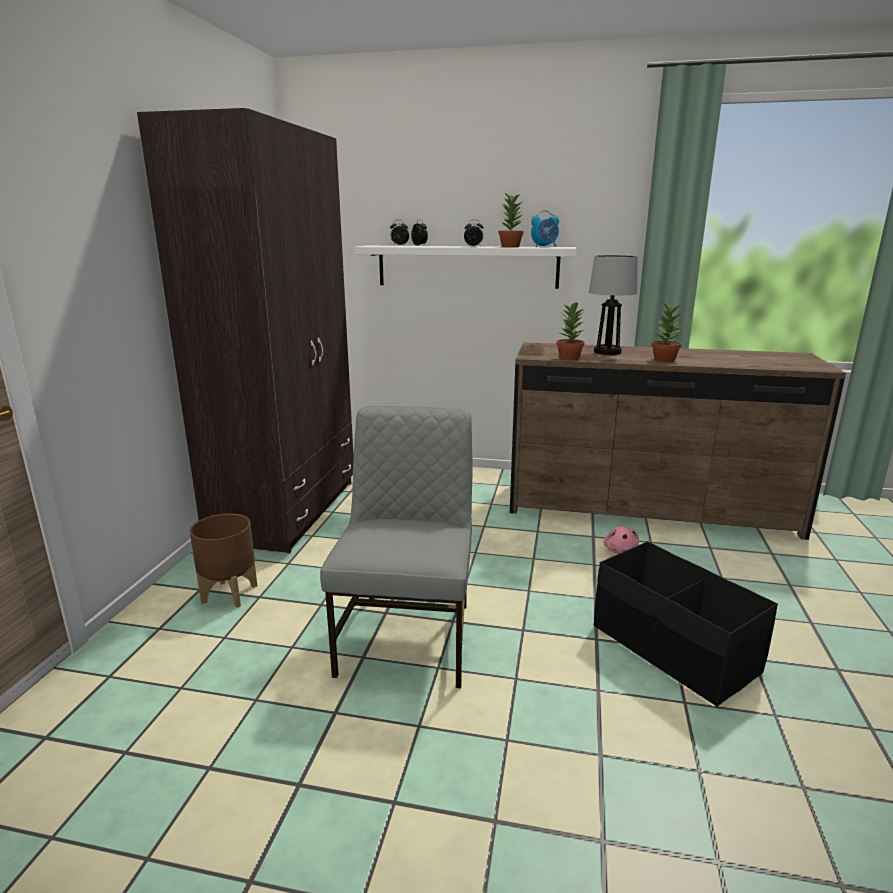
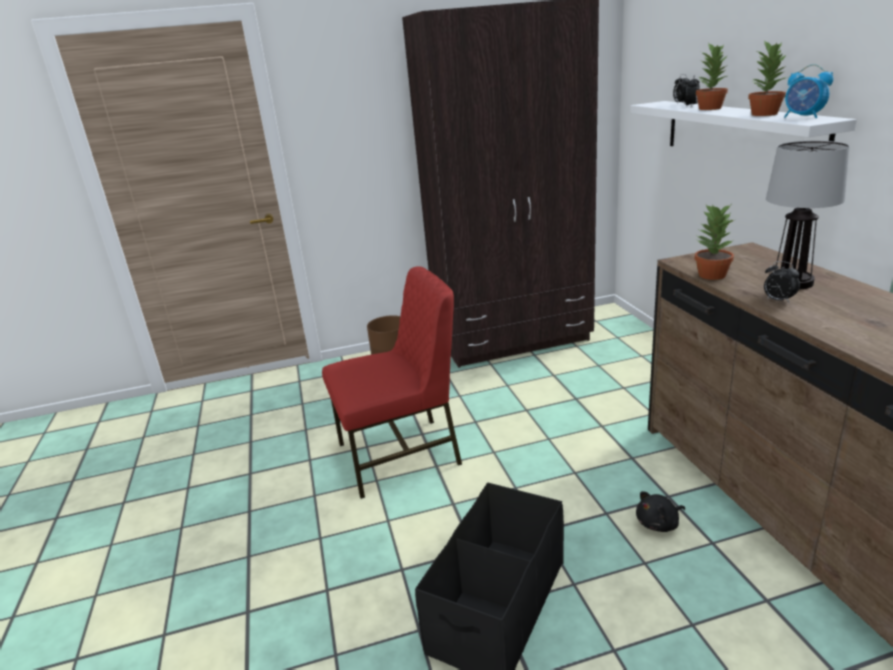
camera: 65 degrees right, 5 degrees up
grey chair [320,406,473,688] -> red chair [322,267,462,499]
alarm clock [464,220,484,247] -> alarm clock moved to [764,261,800,304]
pink plush toy [604,526,639,554] -> black plush toy [636,491,685,532]
potted plant [652,301,684,362] -> potted plant moved to [696,42,728,110]

